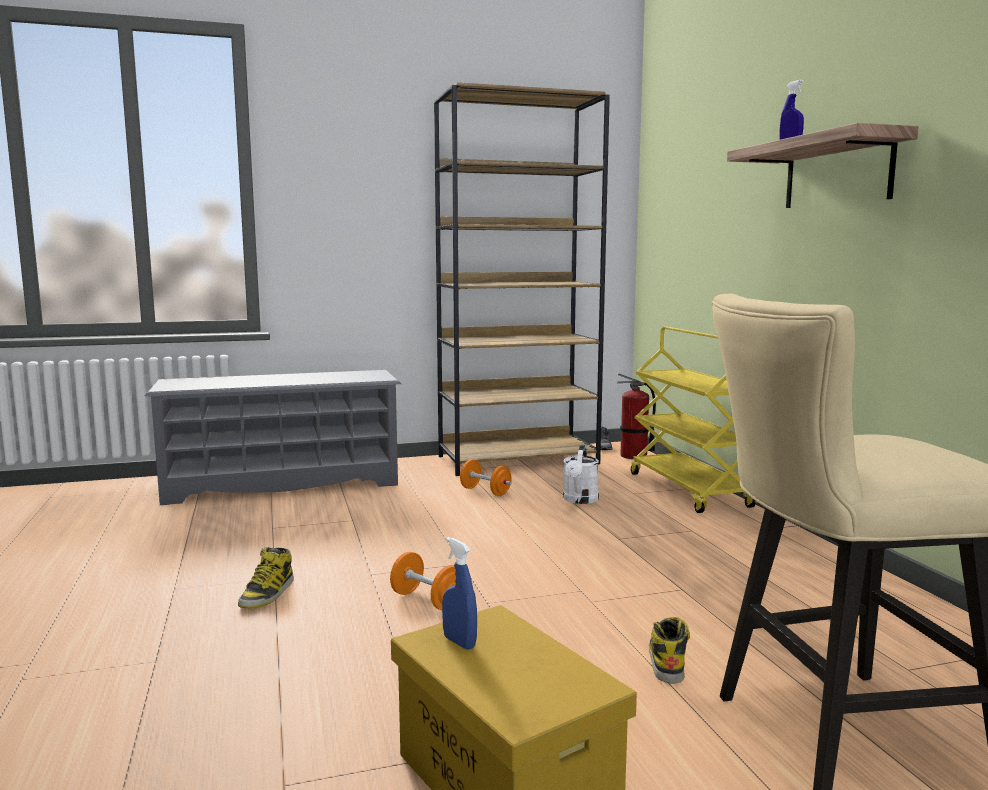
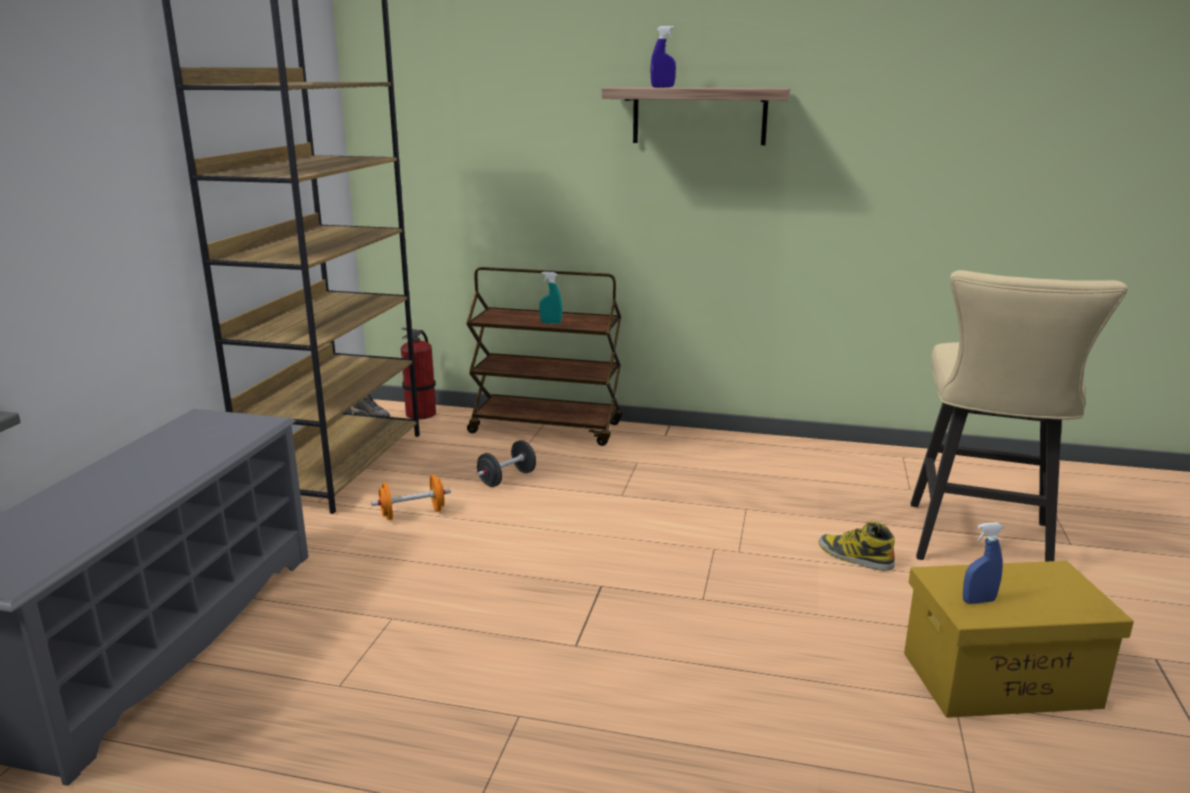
camera: 60 degrees left, 10 degrees up
boot [238,547,294,609] -> none
orange dumbbell [390,552,456,610] -> none
white watering can [563,445,599,504] -> black dumbbell [477,440,536,487]
yellow cart [631,326,756,513] -> brown cart [466,267,622,446]
none -> turquoise spray bottle [539,272,562,324]

